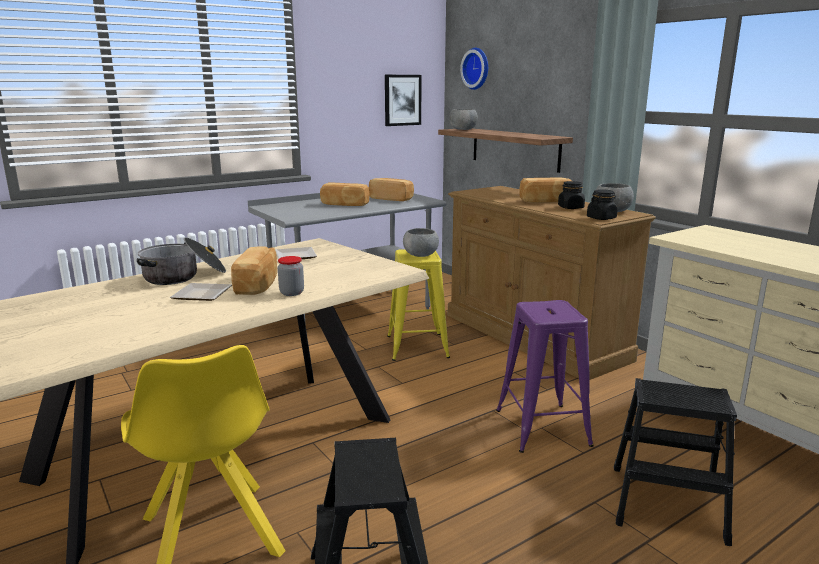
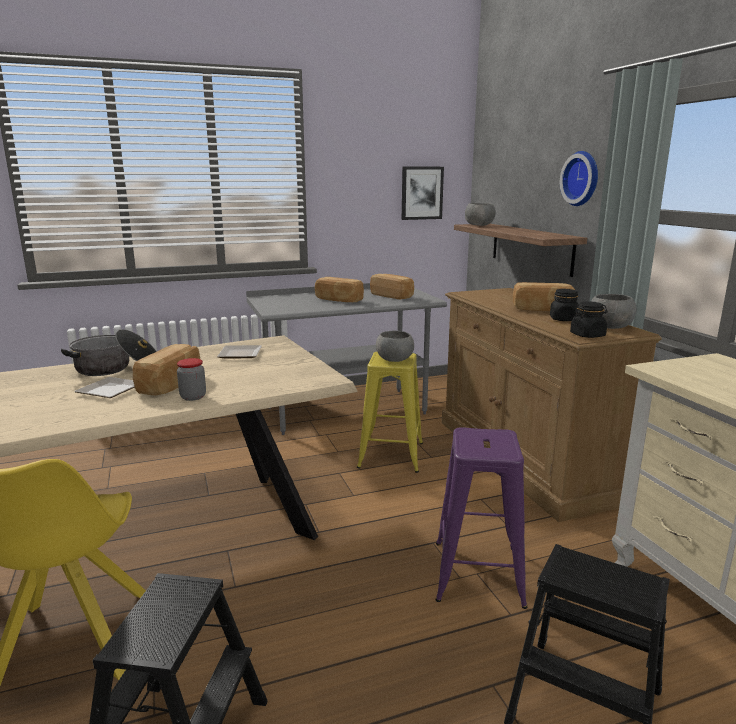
camera: 15 degrees right, 0 degrees up
wall clock [460,48,488,90] -> wall clock moved to [560,151,598,206]

